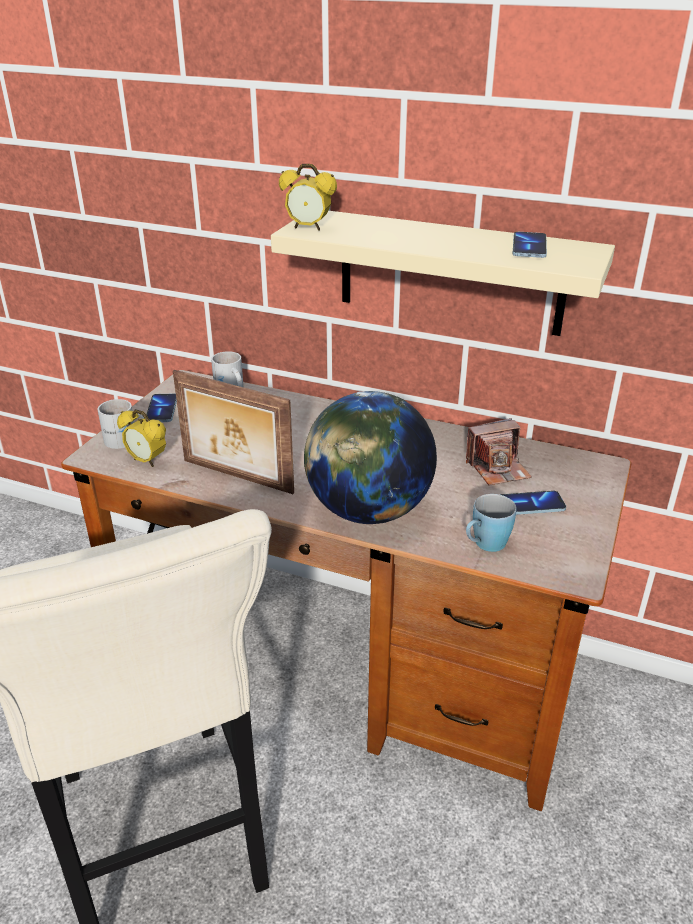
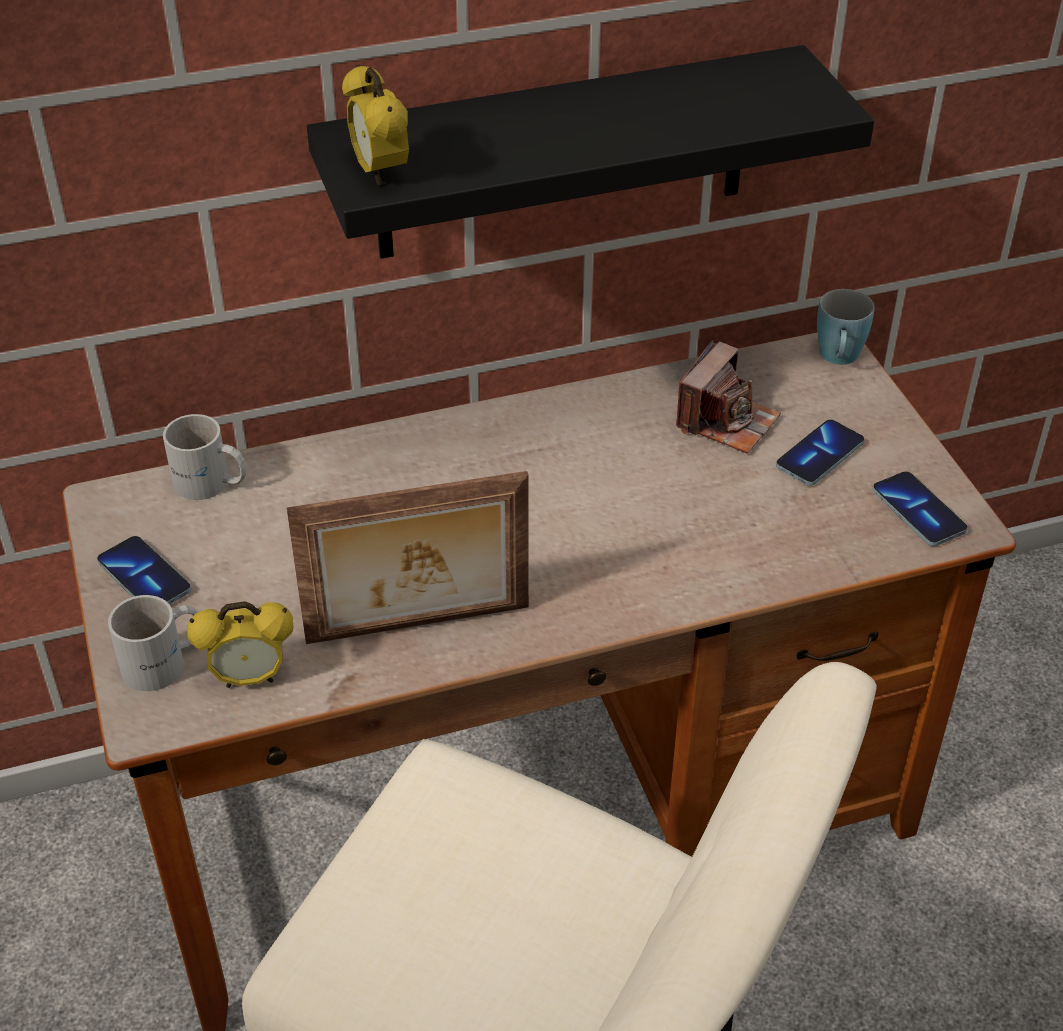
camera: 40 degrees left, 10 degrees up
beige shelf [271,211,615,336] -> black shelf [307,45,874,259]
alarm clock [279,164,337,231] -> alarm clock turned 90 degrees clockwise [342,64,409,186]
globe [304,391,437,524] -> none
blue mug [466,494,516,552] -> blue mug moved to [817,289,875,364]
phone [512,232,547,258] -> phone moved to [873,471,968,546]

